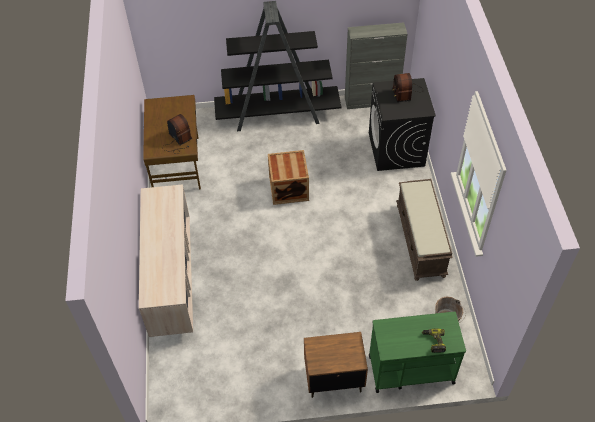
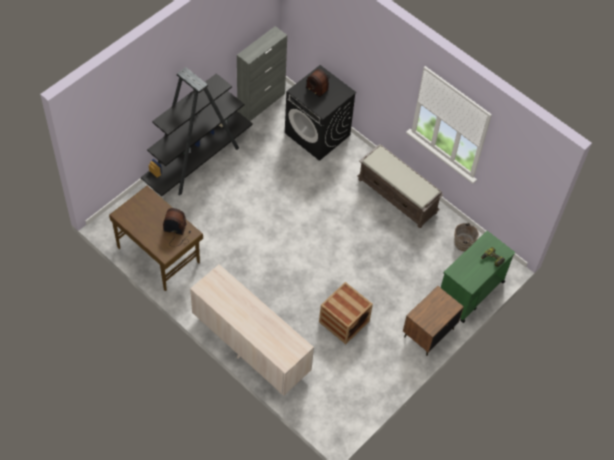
camera: 45 degrees left, 5 degrees up
crate [268,150,309,205] -> crate moved to [319,282,373,344]

